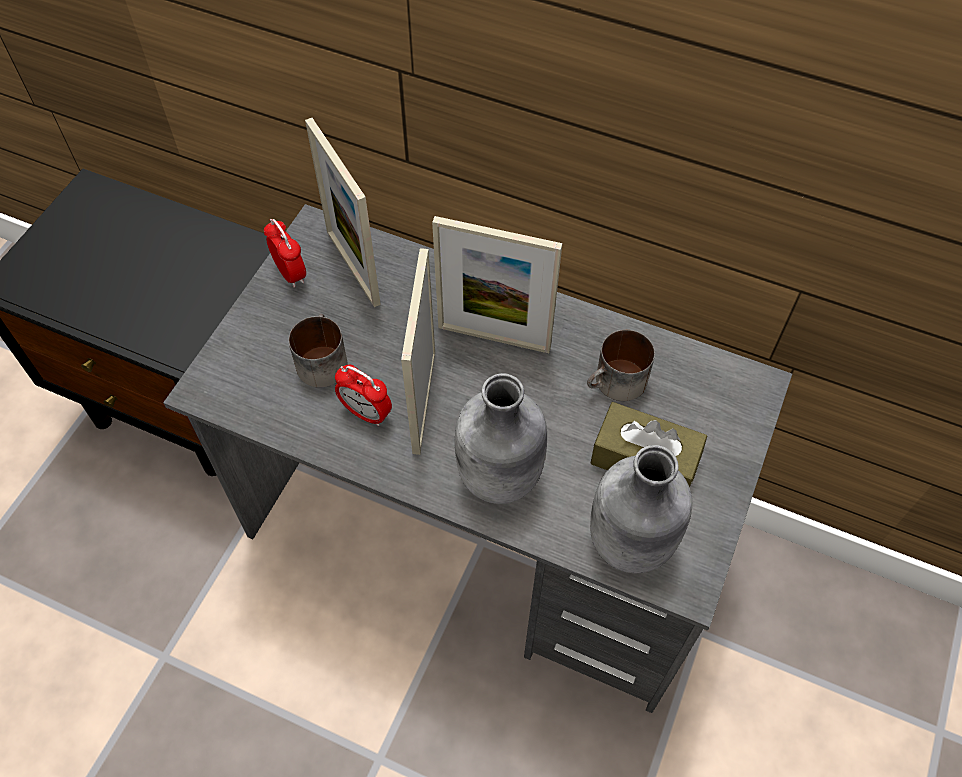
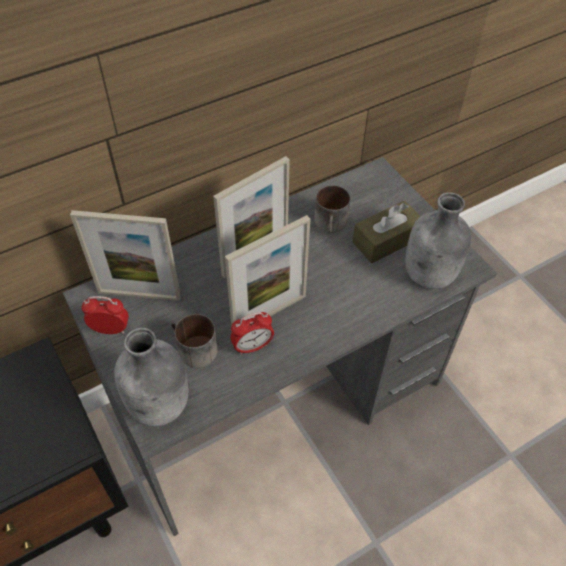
camera: 55 degrees left, 5 degrees down
picture frame [401,248,435,455] -> picture frame turned 75 degrees counterclockwise [225,215,310,326]
grey bottle [455,373,547,504] -> grey bottle moved to [114,328,188,426]

